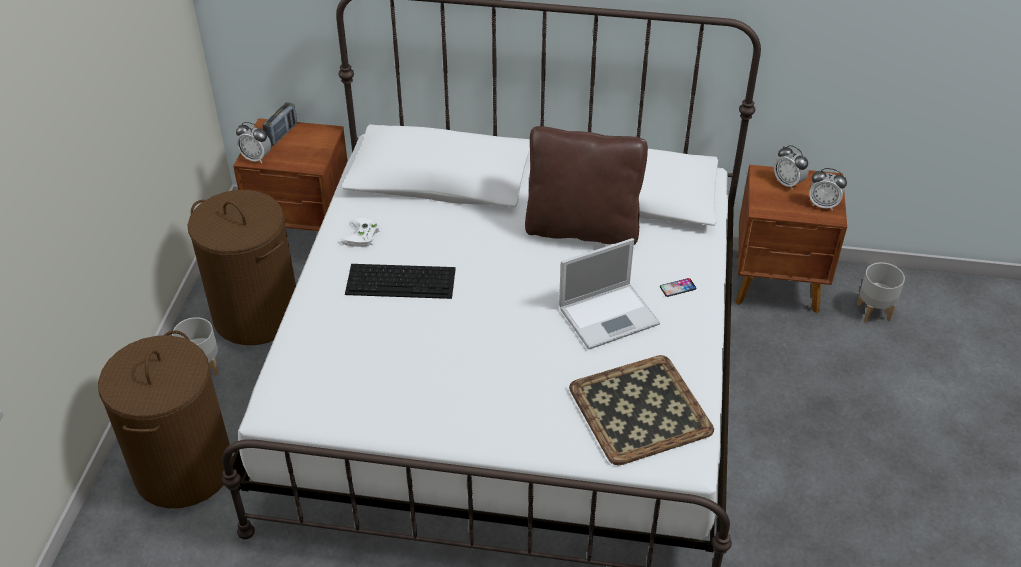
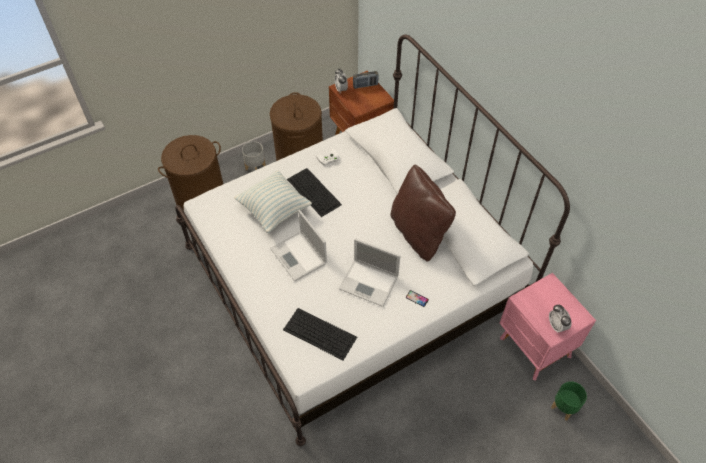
camera: 50 degrees right, 10 degrees up
tray [569,355,714,465] -> keyboard [283,308,357,360]
brown nightstand [735,165,847,313] -> pink nightstand [499,273,596,380]
alarm clock [774,145,809,190] -> none
grey planter [857,262,905,323] -> green planter [551,381,587,420]
none -> pillow [234,170,312,233]
none -> laptop [270,210,327,281]

